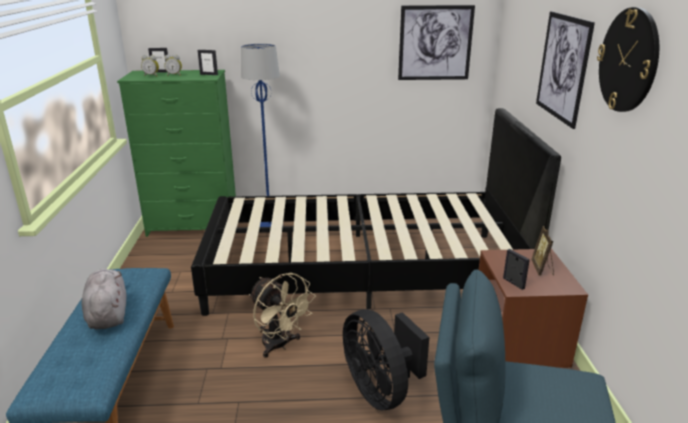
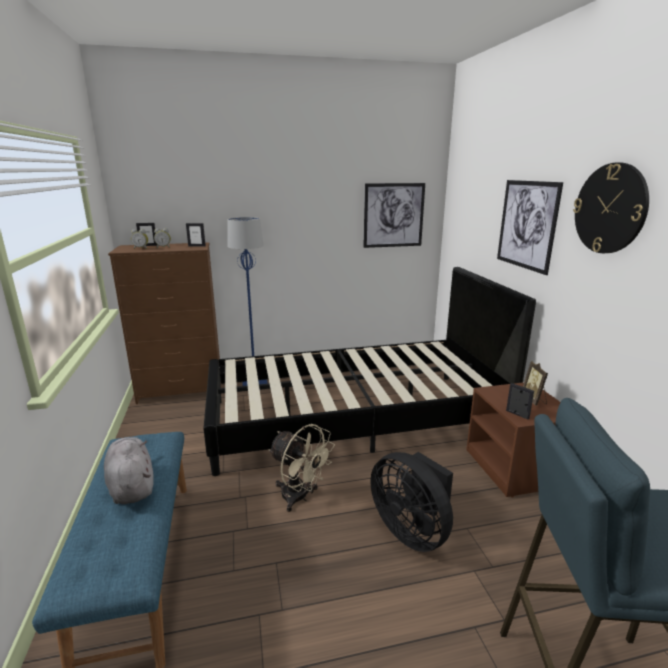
camera: 10 degrees left, 5 degrees down
green dresser [117,70,236,237] -> brown dresser [108,243,222,404]

